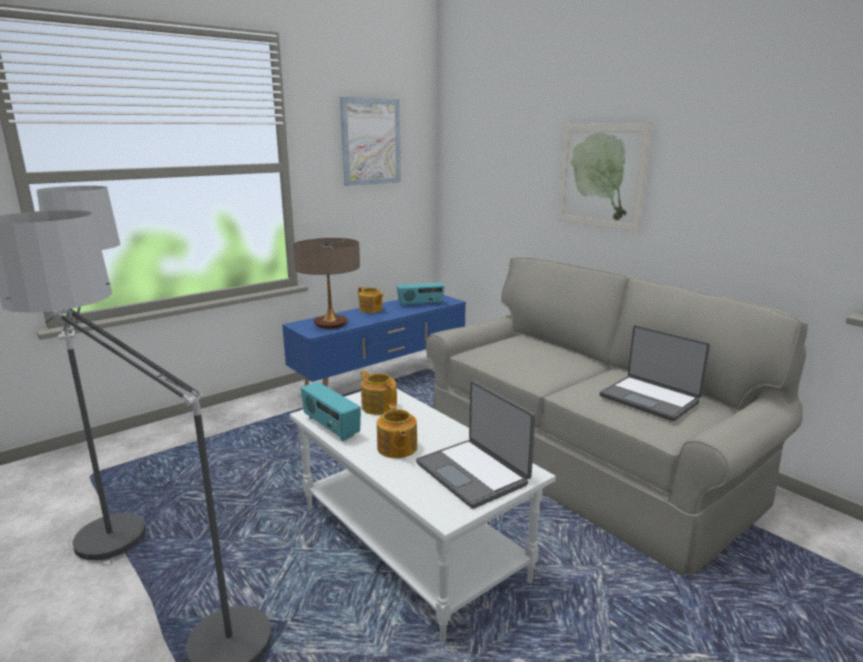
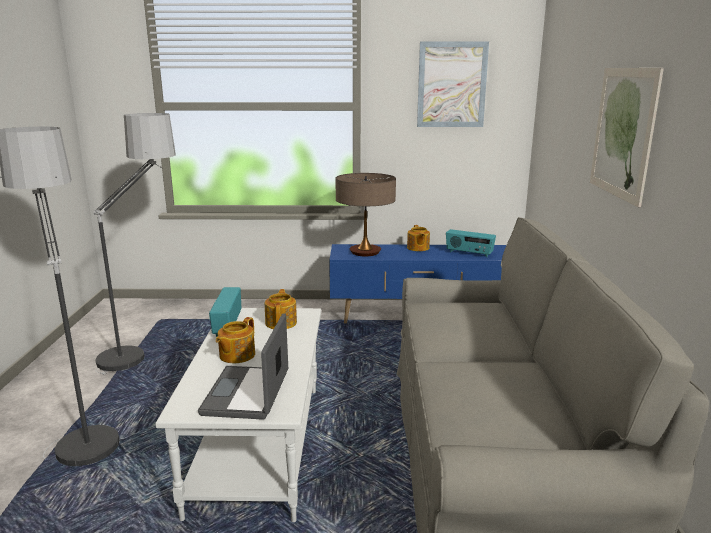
camera: 40 degrees right, 0 degrees up
laptop [600,325,710,421] -> none

